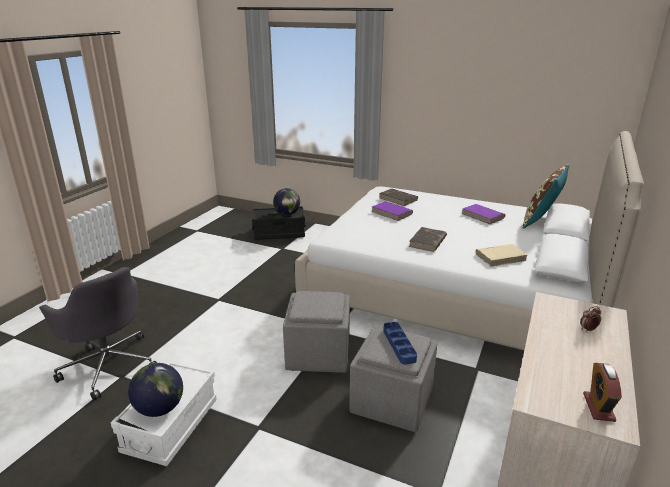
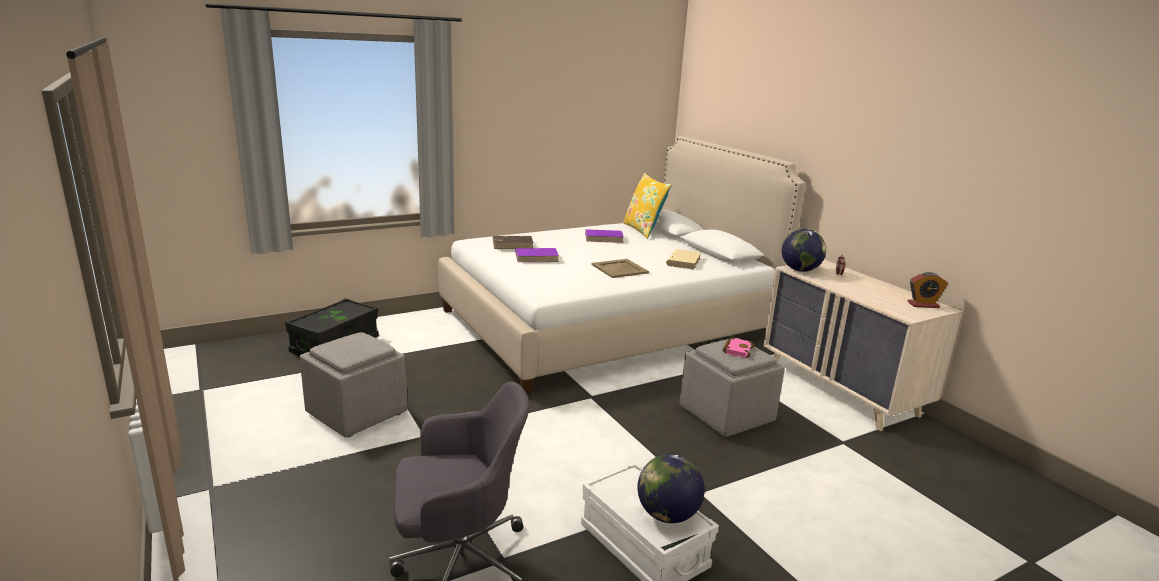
camera: 55 degrees left, 5 degrees down
globe [273,188,300,215] -> globe moved to [782,229,826,272]
grey ottoman [283,291,350,373] -> grey ottoman moved to [300,332,408,437]
blue tray [383,322,417,365] -> pink book [723,337,755,358]
brown book [409,227,447,252] -> beige tray [592,259,649,278]
brown pillow [522,164,569,228] -> yellow pillow [623,173,671,239]
alarm clock [583,363,622,422] -> alarm clock turned 45 degrees counterclockwise [908,272,948,308]

